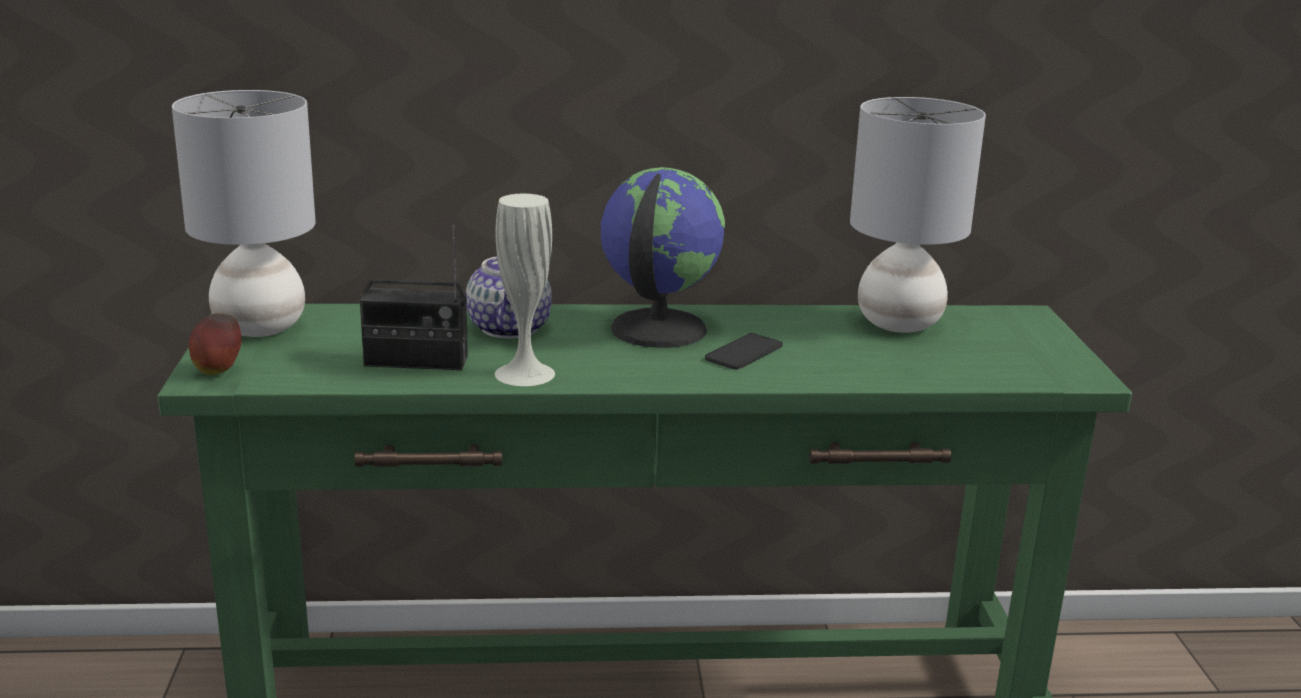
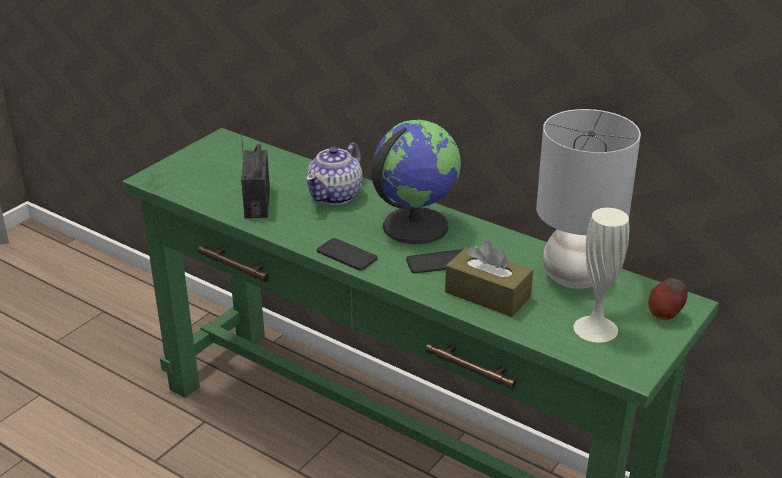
camera: 40 degrees right, 10 degrees up
grey table lamp [172,90,316,337] -> none
apple [189,313,241,375] -> apple moved to [648,278,688,320]
radio [360,225,468,370] -> radio turned 45 degrees clockwise [241,133,270,218]
white vase [495,194,555,386] -> white vase moved to [574,208,629,343]
none -> phone [317,238,378,271]
none -> brown tissue box [445,241,533,317]

